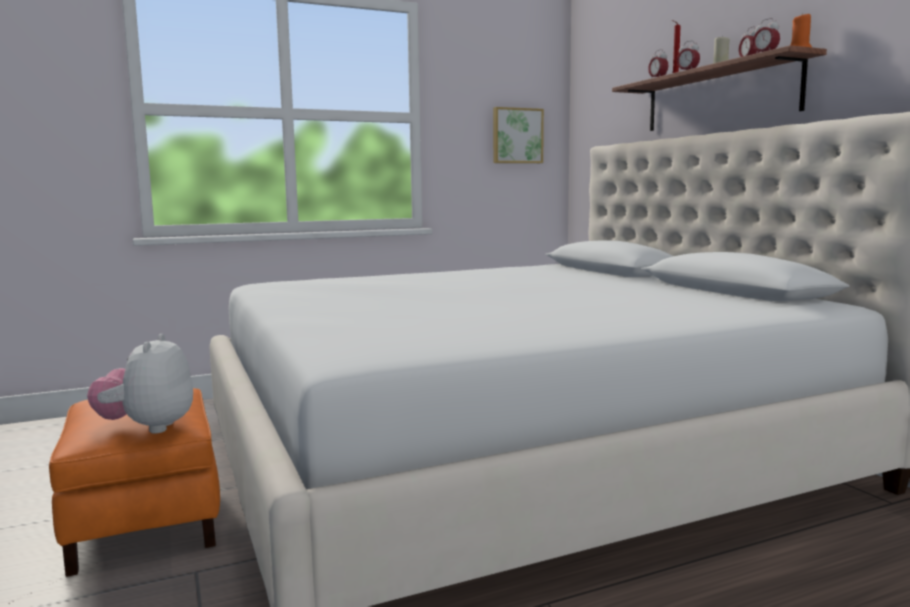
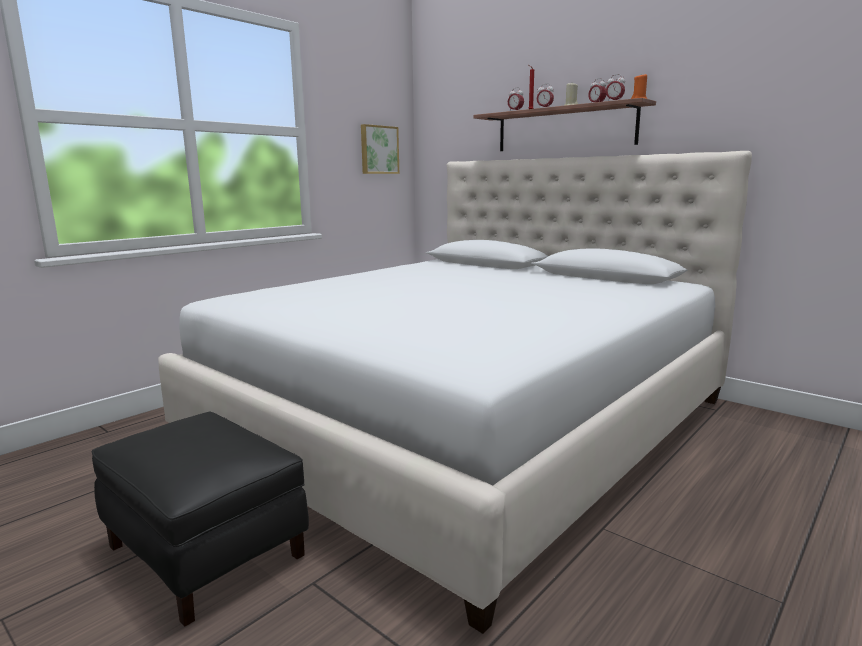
camera: 25 degrees left, 5 degrees up
orange ottoman [49,388,220,577] -> black ottoman [91,412,309,627]
plush toy [87,334,193,434] -> none

